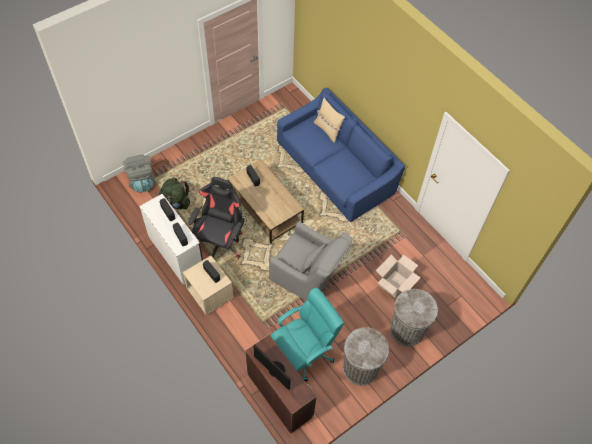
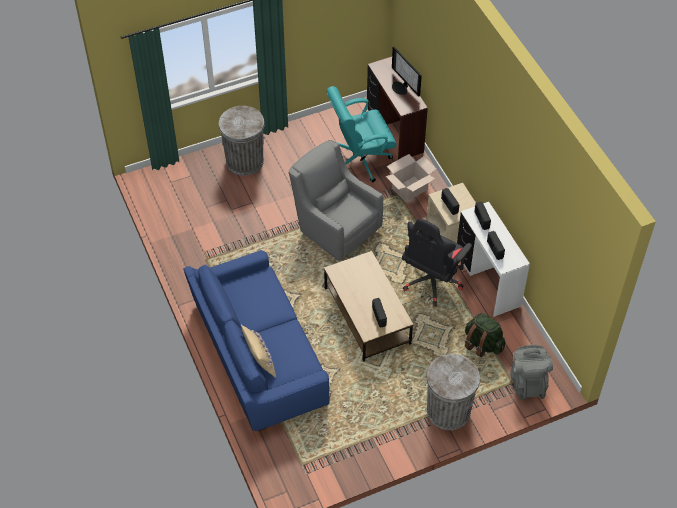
camera: 165 degrees left, 5 degrees down
grey trash can [343,327,389,386] -> grey trash can moved to [426,354,480,430]
cardboard box [376,255,421,298] -> cardboard box moved to [386,154,436,202]

